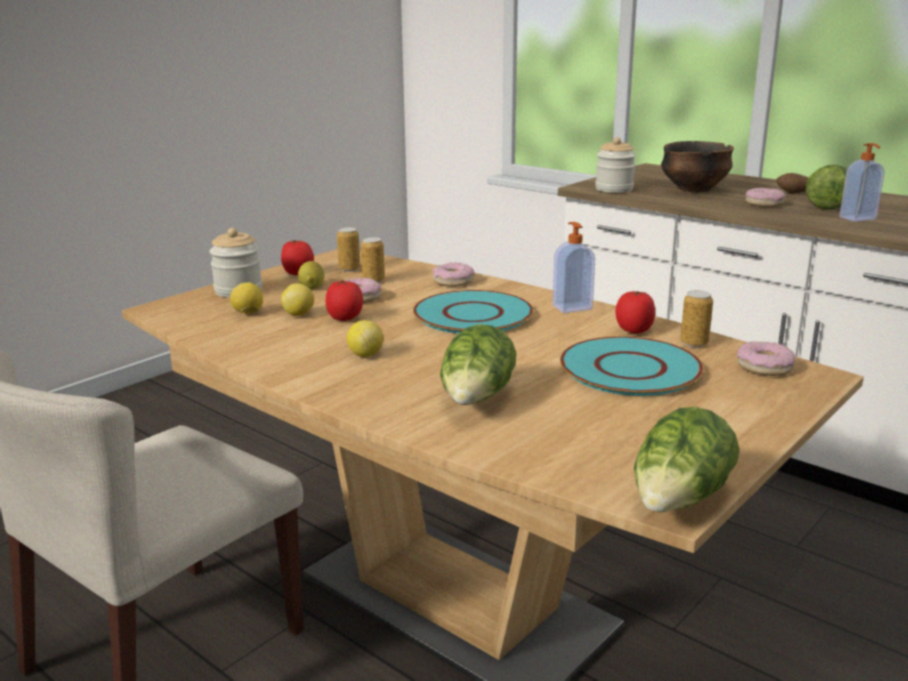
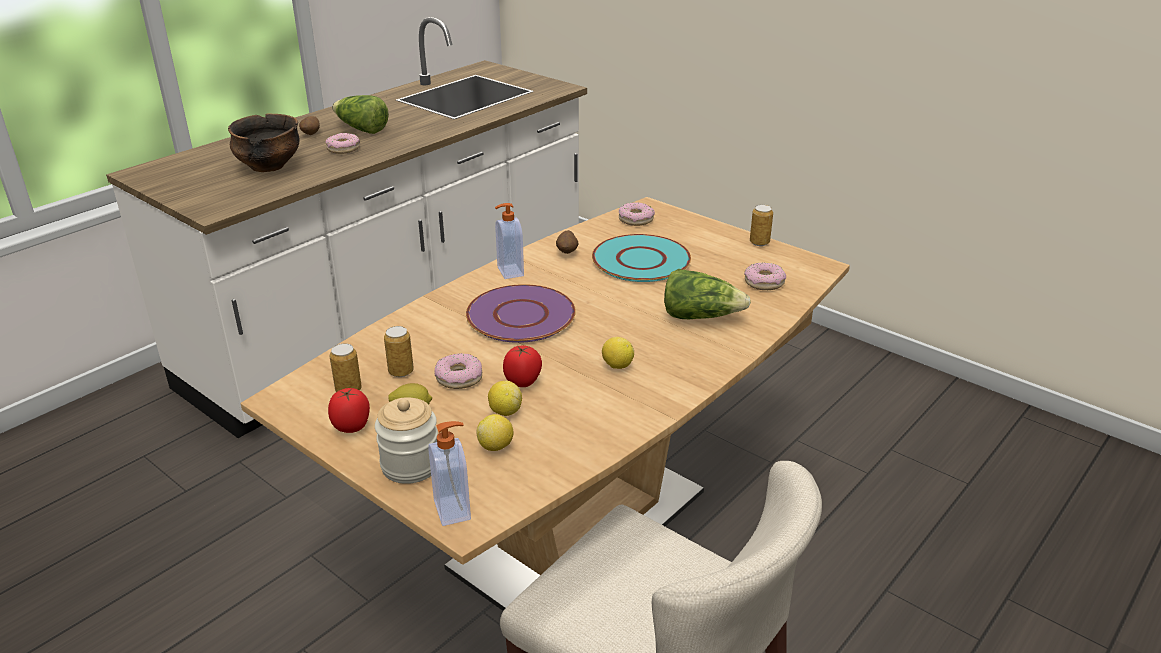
camera: 90 degrees left, 10 degrees up
turquoise plate [413,290,533,334] -> purple plate [466,284,576,343]
donut [433,262,475,287] -> donut moved to [744,263,786,290]
jar [595,137,636,193] -> none
tomato [616,291,655,333] -> potato [556,230,579,254]
lettuce [634,407,740,512] -> none
can [680,290,713,347] -> can moved to [750,205,773,246]
soap dispenser [839,143,885,222] -> soap dispenser moved to [428,421,471,526]

